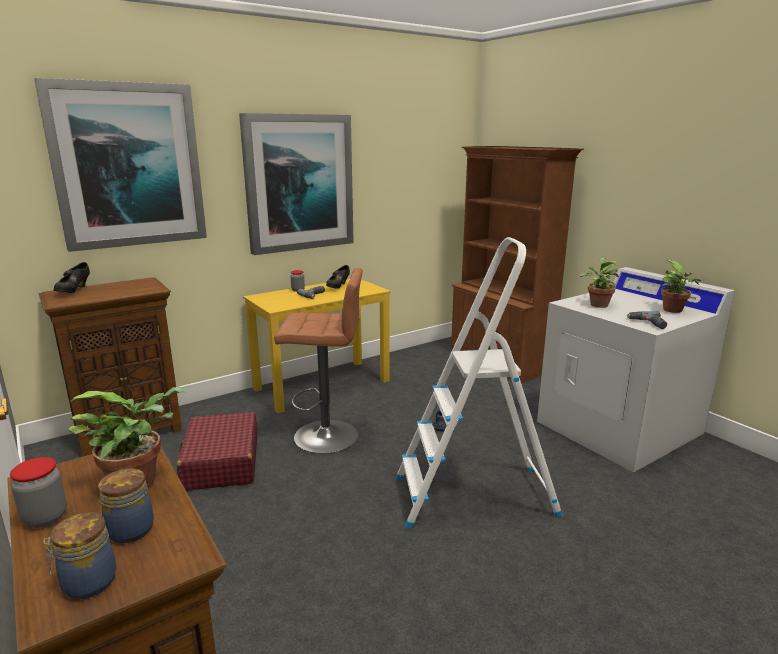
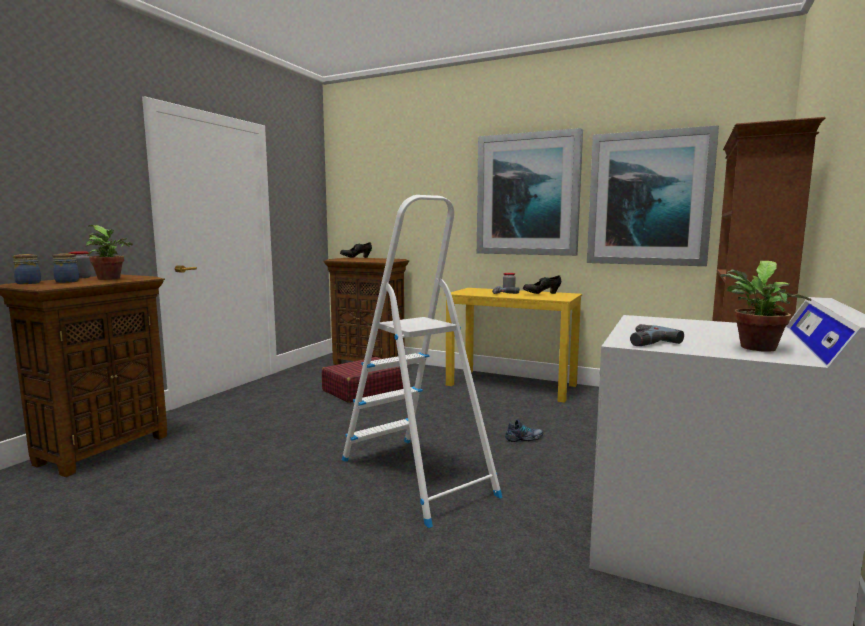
camera: 60 degrees right, 10 degrees down
picture [34,78,207,252] -> picture moved to [587,125,719,266]
brown stool [274,268,363,453] -> none
potted plant [580,258,619,308] -> none

